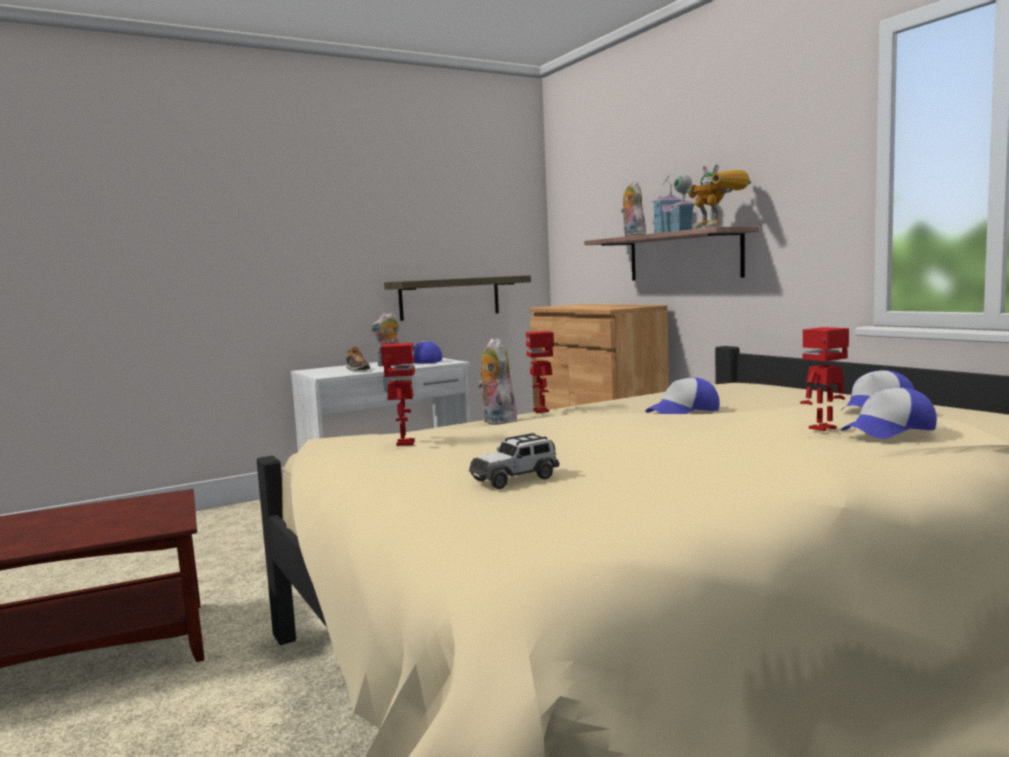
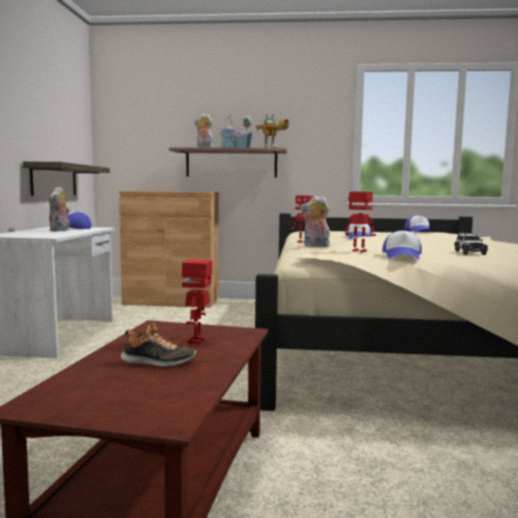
camera: 55 degrees left, 0 degrees up
shoe [346,346,370,371] -> shoe moved to [121,323,197,367]
toy robot [800,327,849,431] -> toy robot moved to [182,259,212,344]
cap [841,387,937,439] -> cap moved to [383,231,422,260]

